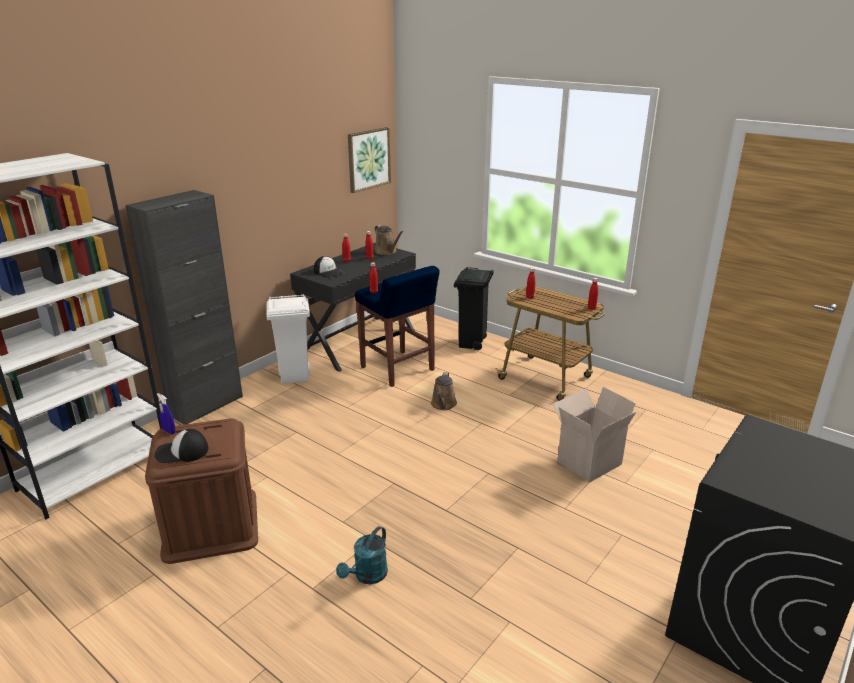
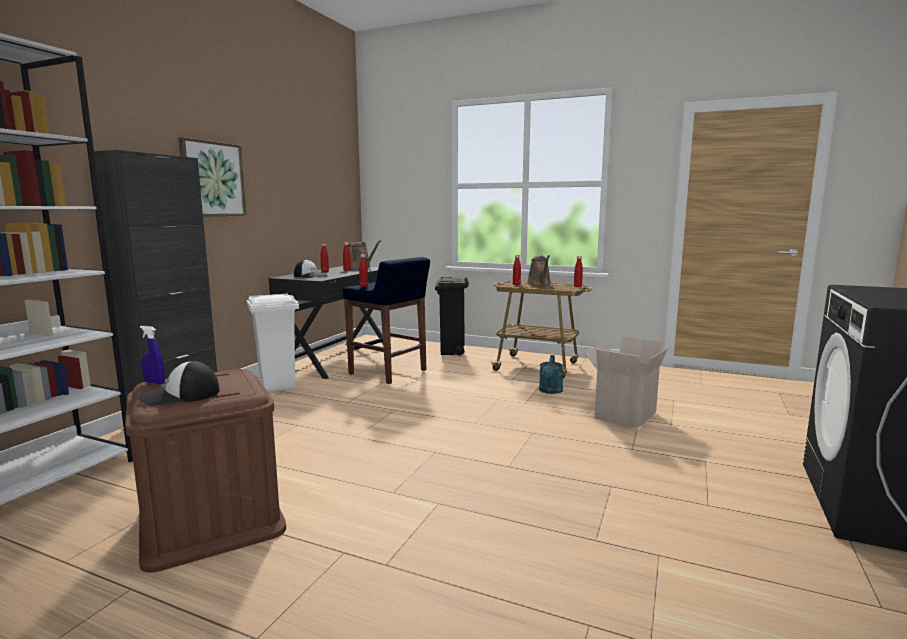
camera: 15 degrees left, 15 degrees down
turquoise watering can [336,526,388,584] -> turquoise watering can moved to [539,355,563,394]
picture [348,127,391,193] -> picture moved to [178,137,246,216]
brown watering can [431,372,457,410] -> brown watering can moved to [527,255,551,286]

